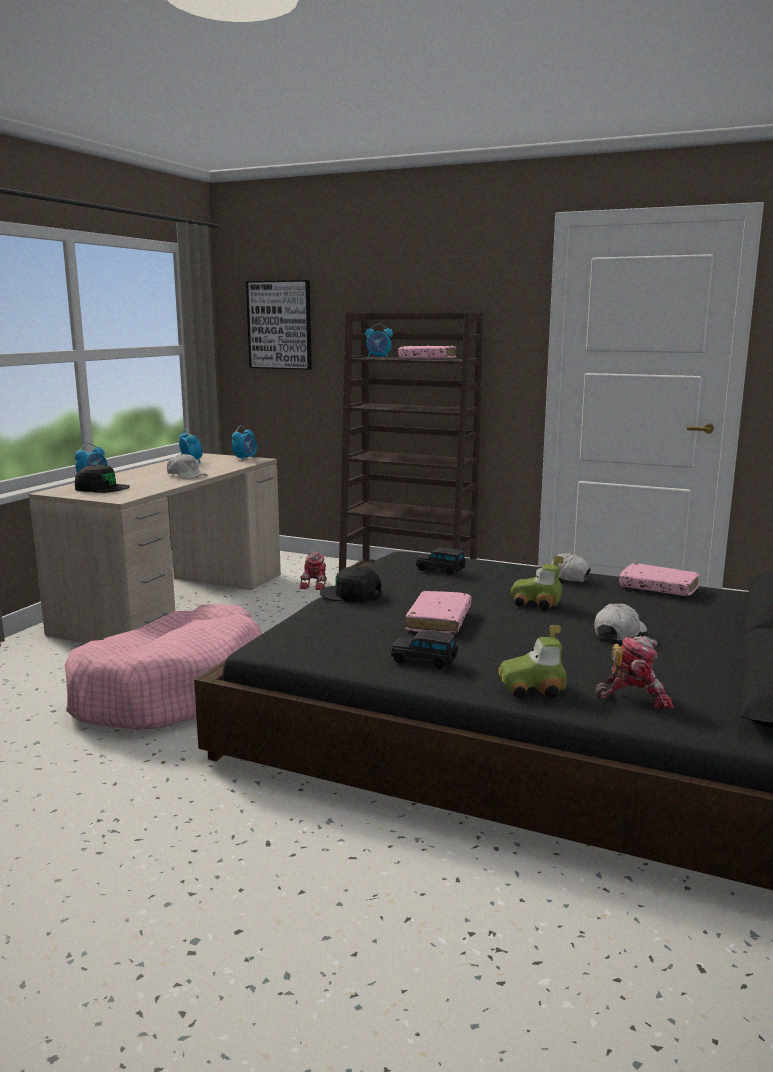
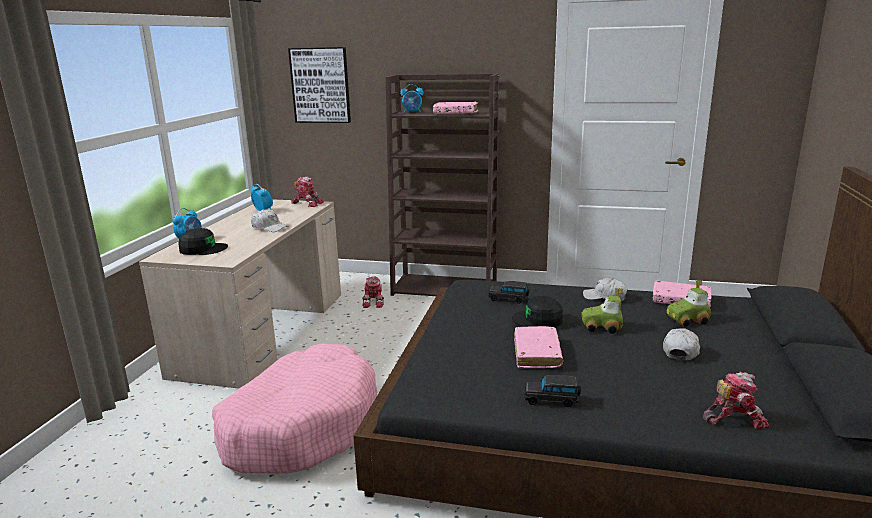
camera: 10 degrees left, 5 degrees up
alarm clock [232,426,257,461] -> toy robot [292,176,324,207]
black cap [320,566,382,602] -> black cap moved to [512,296,563,327]
toy car [499,625,567,699] -> toy car moved to [666,280,711,327]

